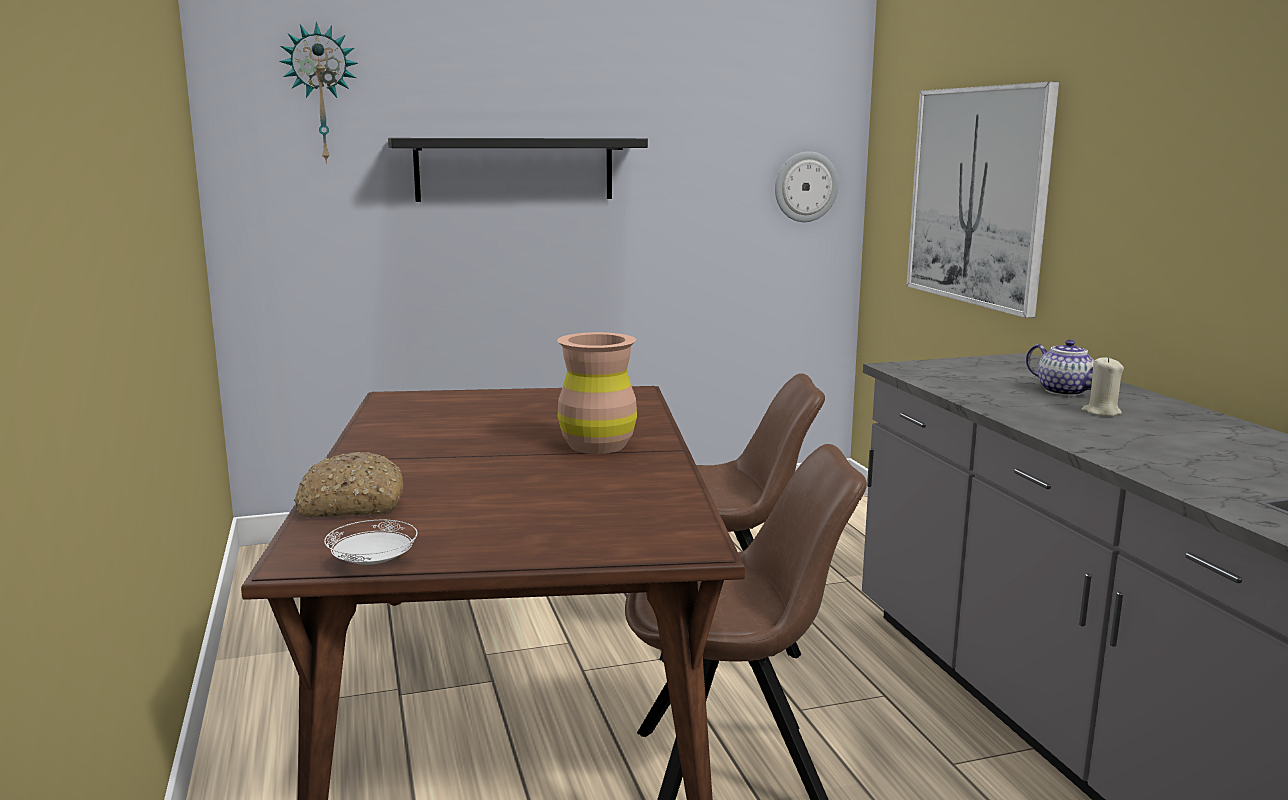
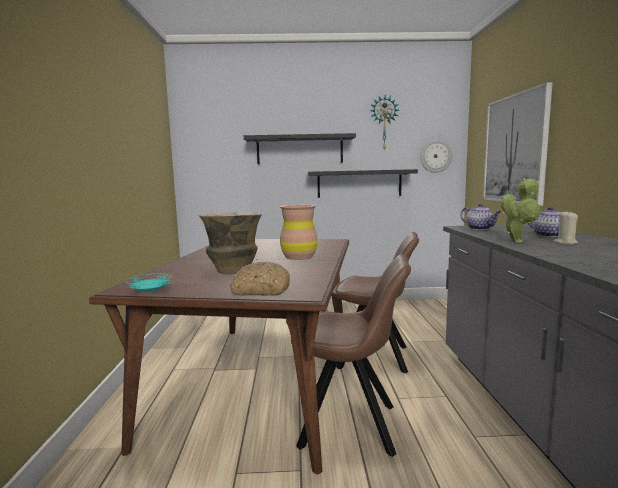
camera: 15 degrees right, 5 degrees down
wall clock [279,22,358,164] -> wall clock moved to [370,95,399,151]
bread [294,452,403,518] -> bread moved to [230,262,290,296]
white plate [324,520,417,565] -> turquoise plate [126,273,172,293]
none -> vase [199,212,262,274]
none -> black shelf [308,169,418,198]
none -> teapot [461,203,501,230]
none -> potted plant [501,178,541,242]

